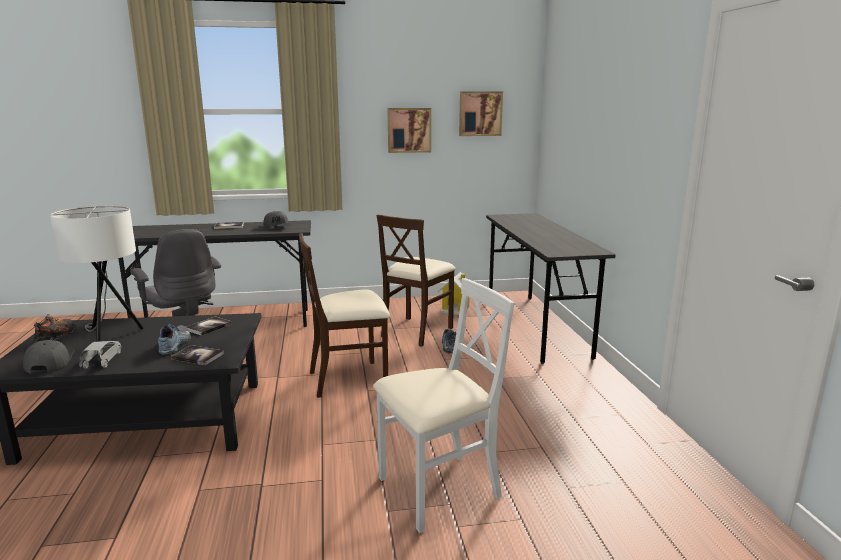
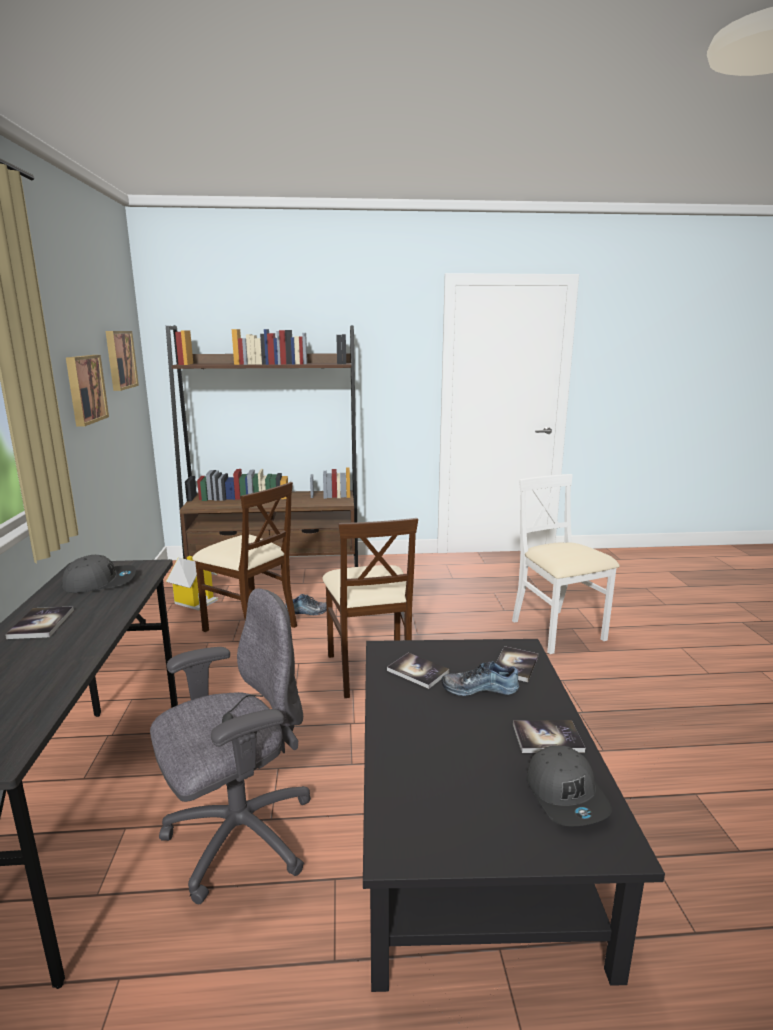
camera: 85 degrees left, 0 degrees up
grey cap [23,340,74,374] -> grey cap turned 90 degrees counterclockwise [526,746,612,827]
shoe [33,314,76,343] -> none
white table lamp [50,206,144,342] -> none
grey toy car [79,341,121,369] -> book [513,720,585,753]
grey desk [486,213,616,364] -> brown bookcase [166,325,358,567]

